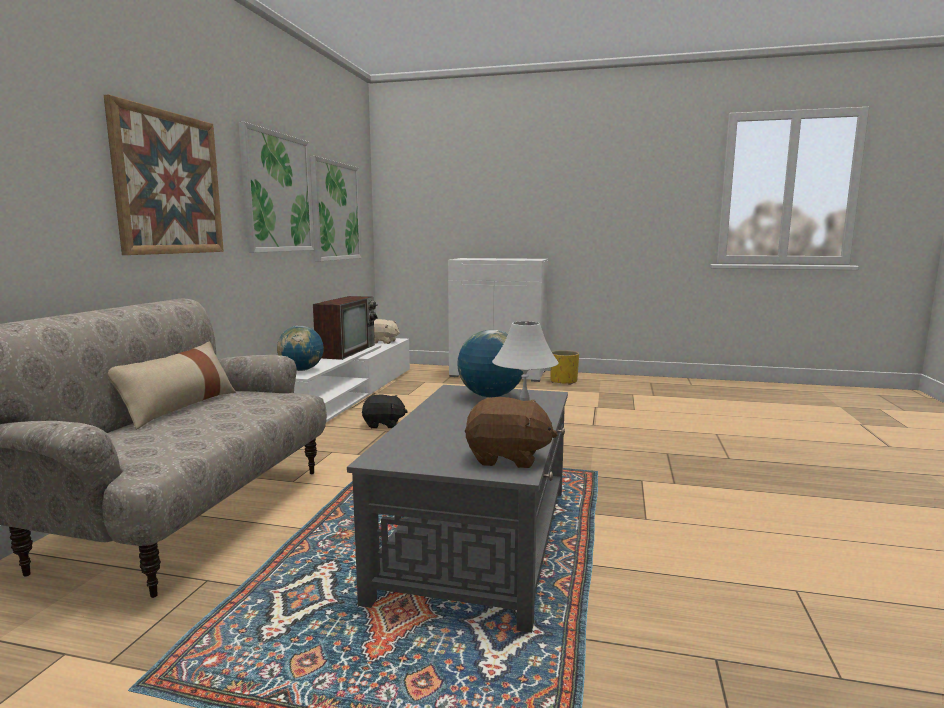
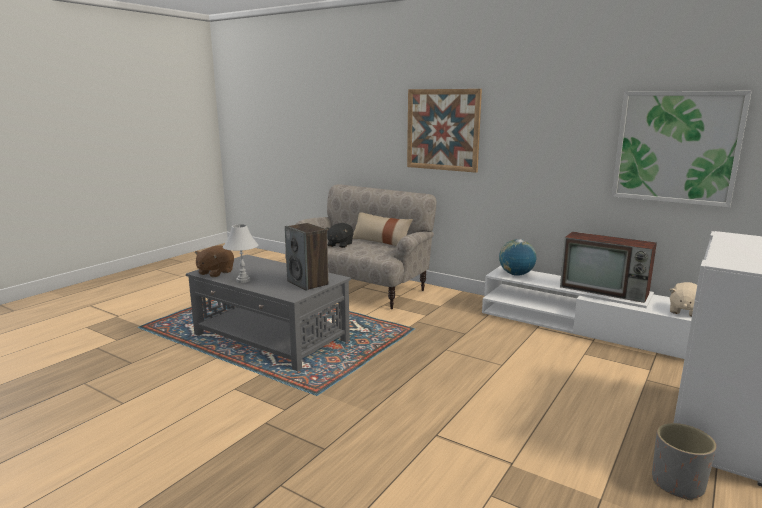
camera: 110 degrees right, 5 degrees up
picture [238,122,314,253] -> none
black plush toy [362,395,408,428] -> black plush toy moved to [325,223,354,248]
globe [457,330,524,397] -> speaker [285,223,329,291]
yellow planter [550,350,579,385] -> grey planter [652,423,716,501]

